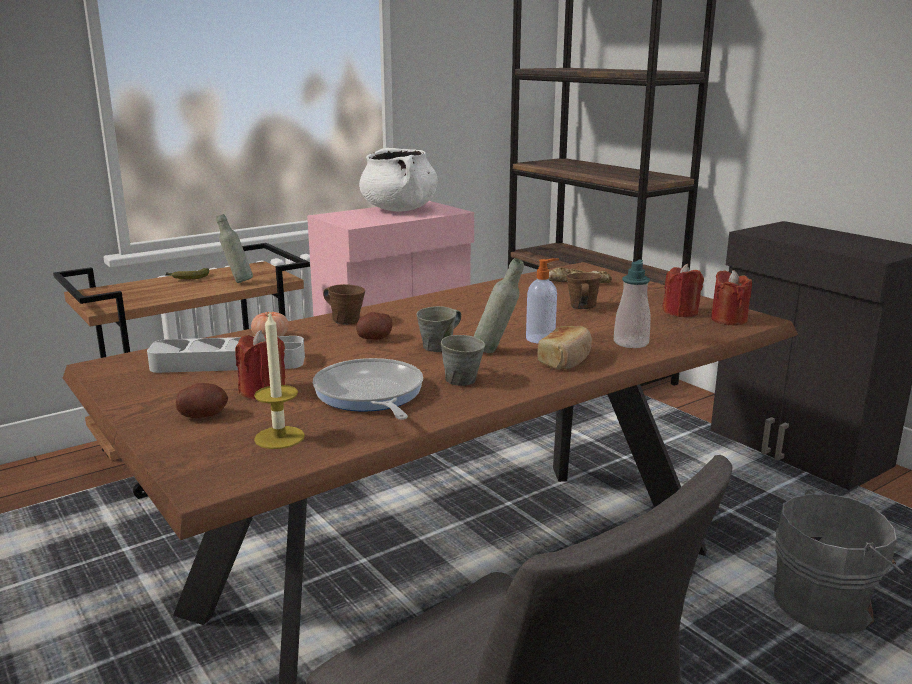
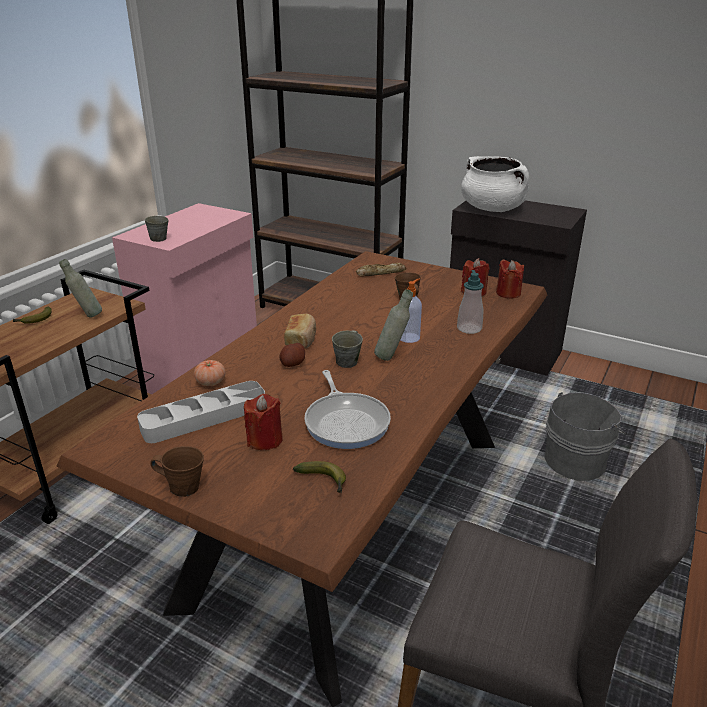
camera: 25 degrees left, 10 degrees up
potato [176,383,228,418] -> none
candle [254,311,305,449] -> banana [293,461,346,493]
frying pan [313,358,423,420] -> frying pan turned 150 degrees counterclockwise [304,370,391,449]
brown mug [323,284,365,325] -> brown mug moved to [150,446,204,497]
white cooking pot [359,148,438,212] -> white cooking pot moved to [461,156,529,212]
grey mug [441,335,485,386] -> grey mug moved to [145,216,168,242]
bread [538,326,592,370] -> bread moved to [284,314,316,349]

